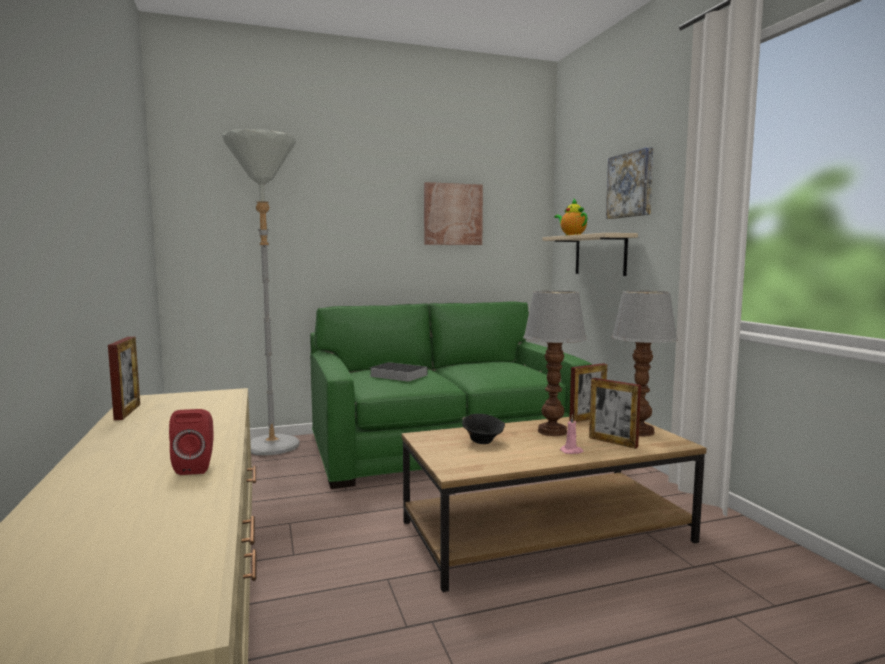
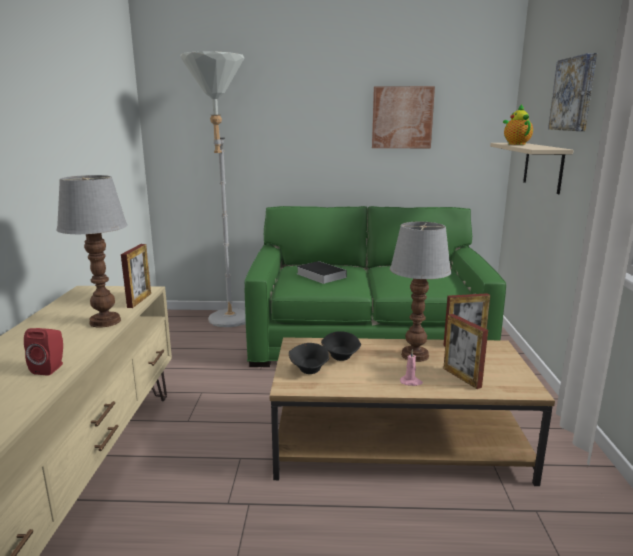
camera: 20 degrees right, 10 degrees up
picture frame [108,337,140,420] -> picture frame moved to [121,244,151,308]
table lamp [612,291,677,436] -> table lamp moved to [56,175,128,328]
none -> black bowl [289,343,329,374]

